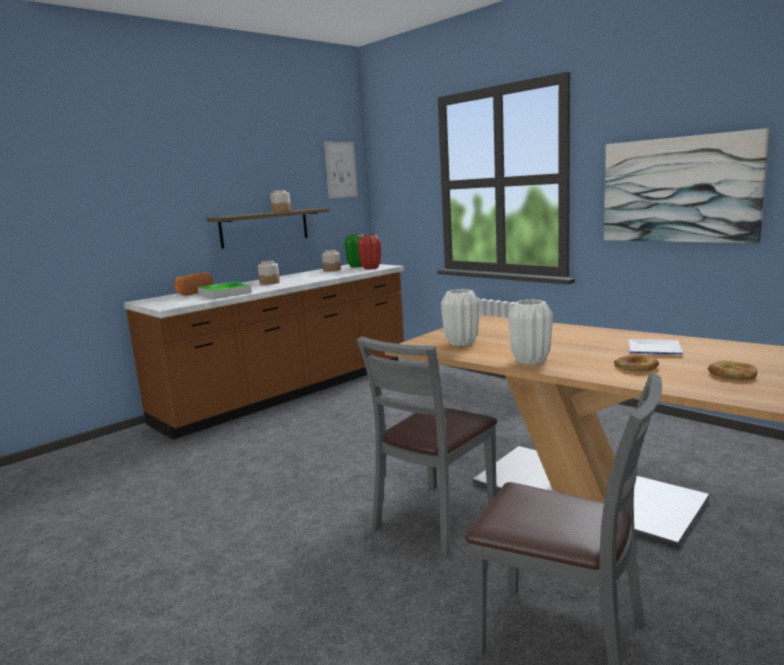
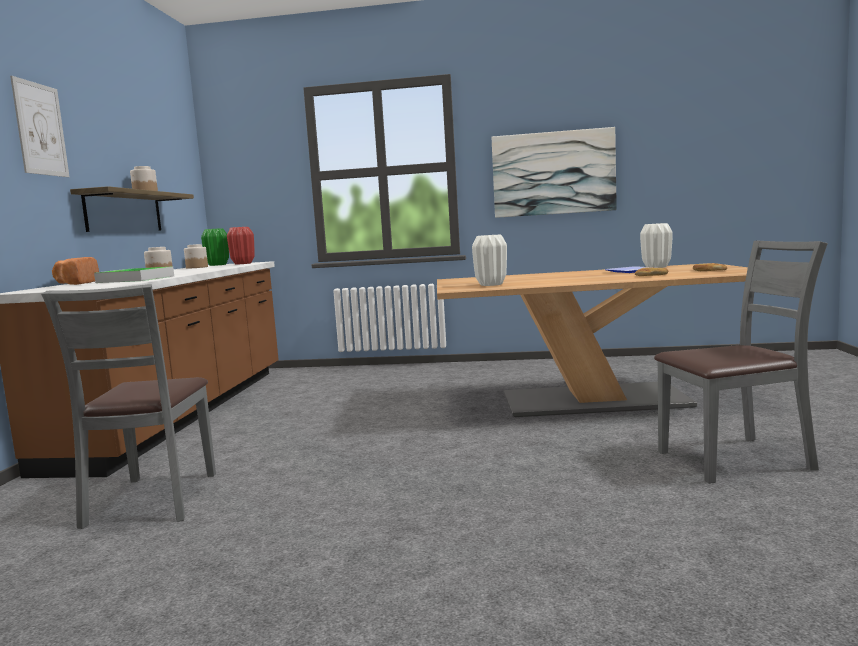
camera: 40 degrees left, 5 degrees down
picture [324,142,358,198] -> picture moved to [10,76,69,177]
grey chair [357,336,497,556] -> grey chair moved to [41,284,216,529]
white vase [508,300,553,365] -> white vase moved to [640,223,673,268]

